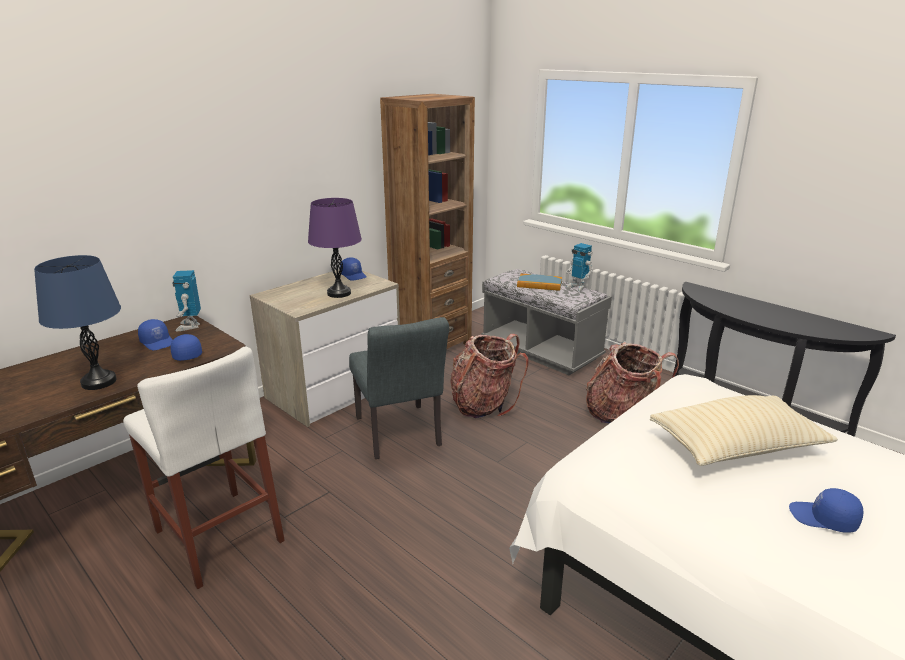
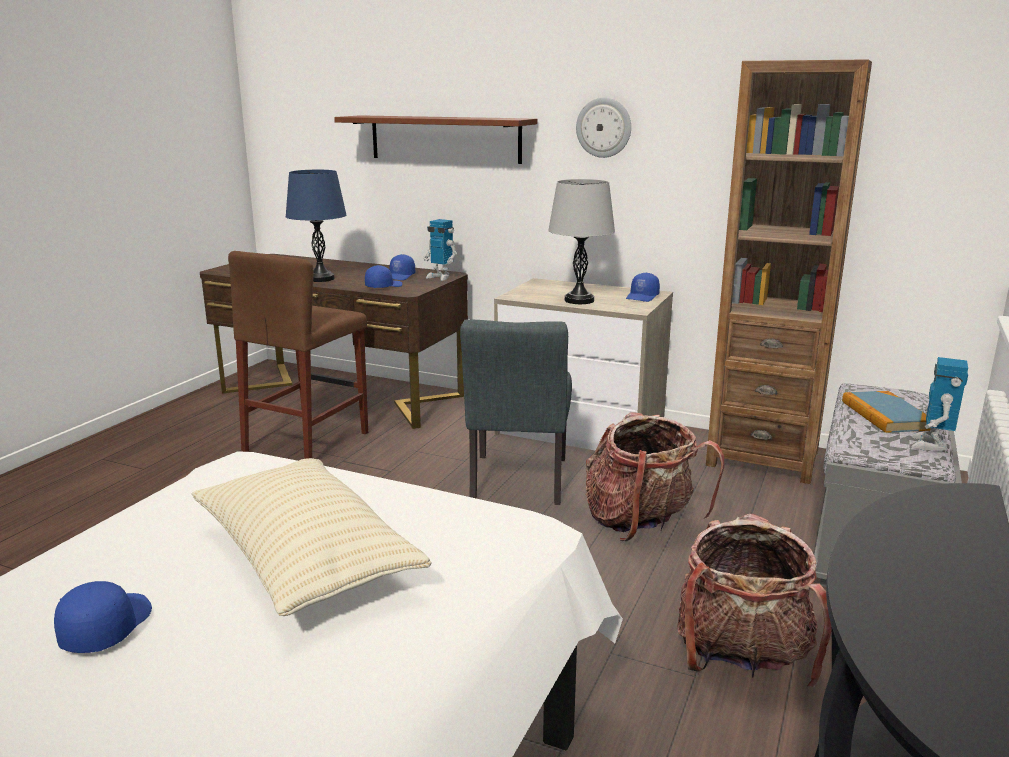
camera: 70 degrees right, 5 degrees down
white stool [123,346,285,589] -> brown stool [228,251,368,459]
toy robot [172,270,201,331] -> toy robot turned 120 degrees counterclockwise [424,219,457,281]
purple table lamp [308,198,362,298] -> grey table lamp [548,179,615,304]
grey chair [349,317,449,459] -> grey chair turned 45 degrees counterclockwise [460,319,572,505]
none -> brown shelf [334,115,537,164]
none -> wall clock [576,98,631,158]

